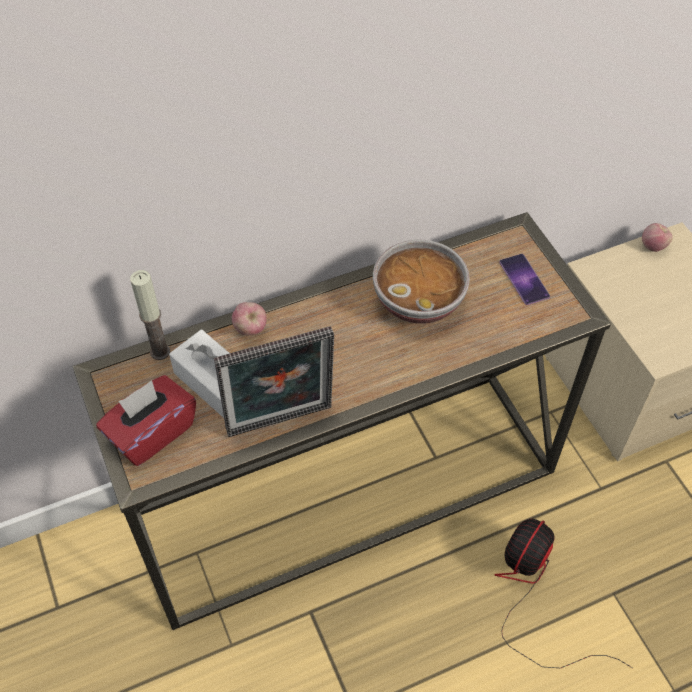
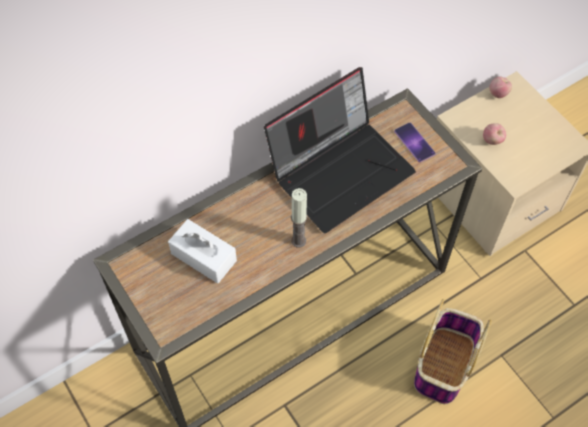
camera: 10 degrees left, 5 degrees up
red tissue box [96,375,196,466] -> none
candle [130,270,170,360] -> candle moved to [291,188,307,247]
picture frame [214,326,334,437] -> none
apple [232,302,267,335] -> apple moved to [483,123,506,145]
bowl [373,240,470,324] -> laptop [264,67,416,233]
fan [494,519,632,668] -> basket [414,299,491,404]

